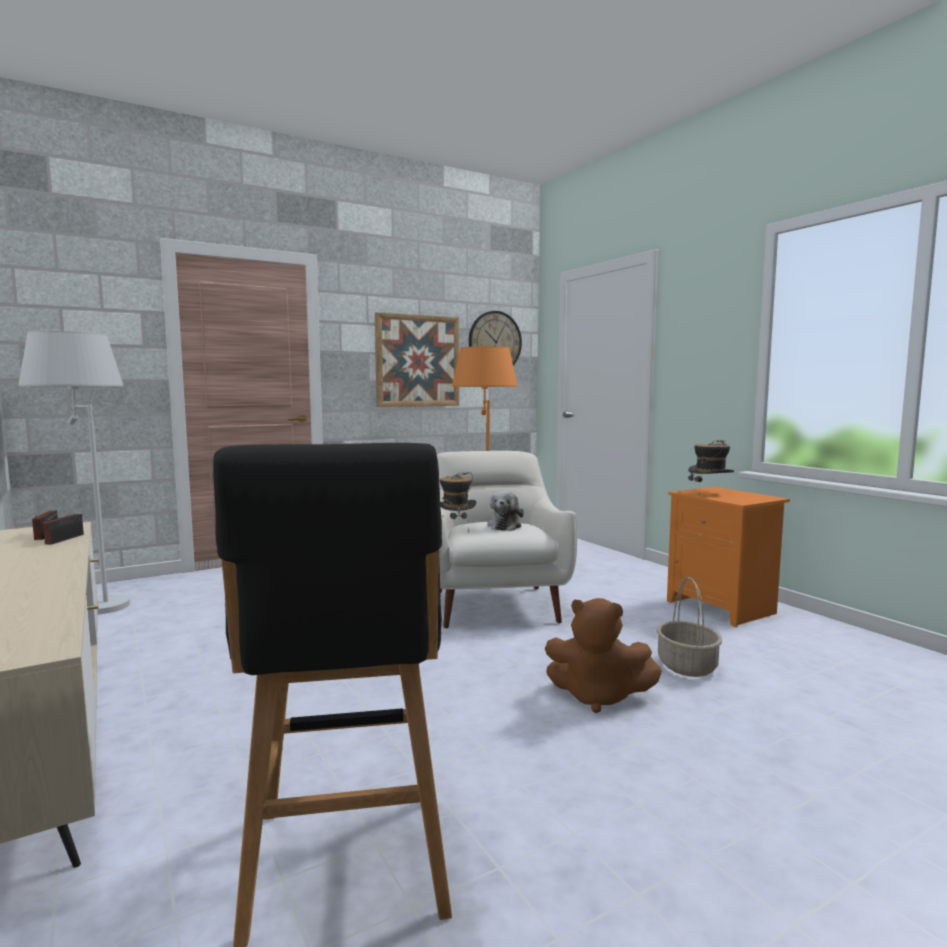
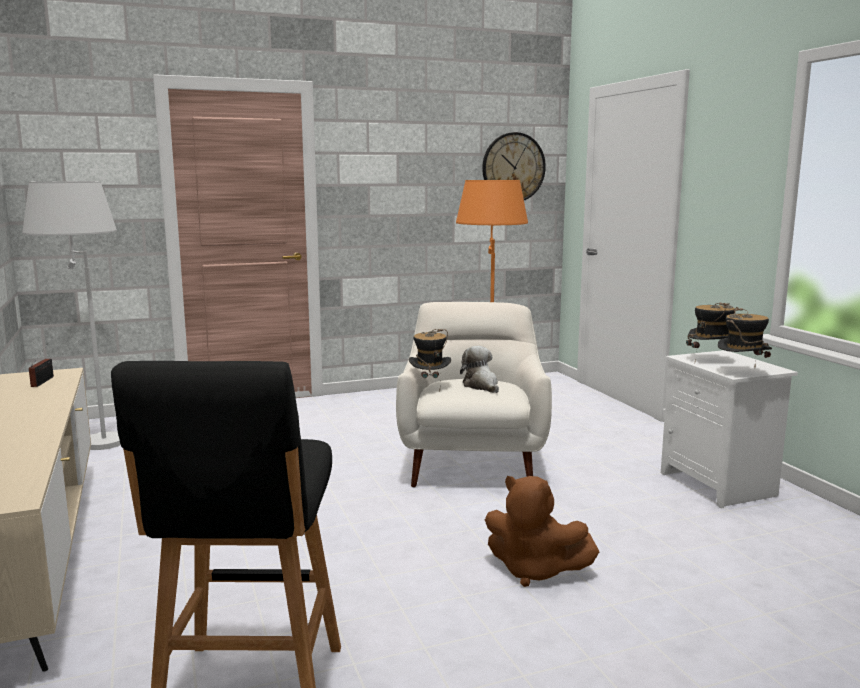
camera: 10 degrees right, 5 degrees up
radio [43,497,84,544] -> none
picture [375,312,459,407] -> none
plush toy [487,491,524,531] -> plush toy turned 135 degrees clockwise [460,346,499,393]
basket [657,577,722,677] -> none
orange nightstand [667,487,790,627] -> white nightstand [661,350,798,508]
none -> hat [718,307,772,359]

